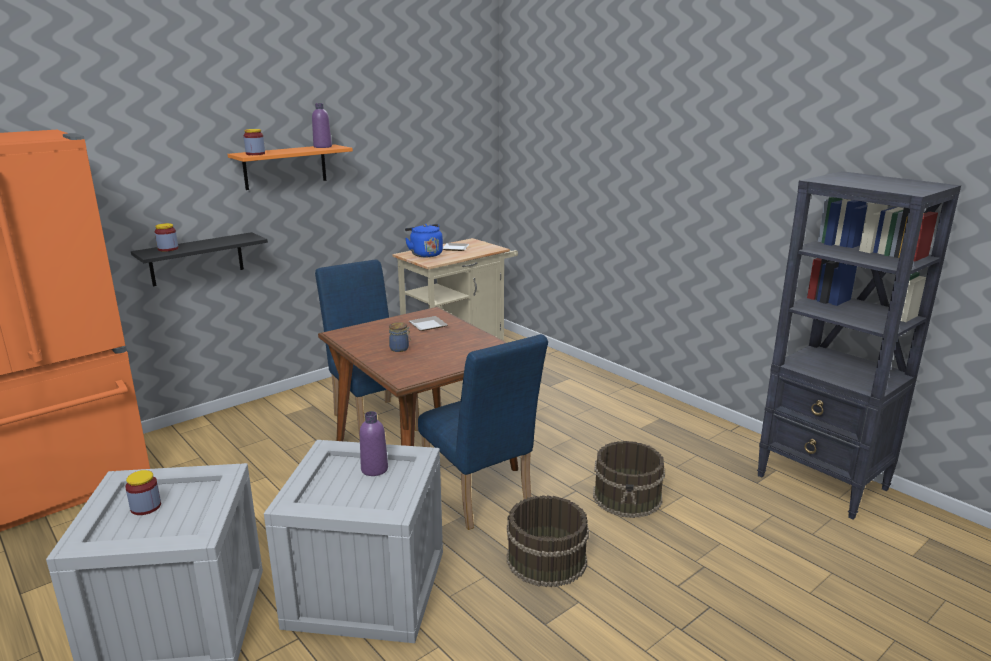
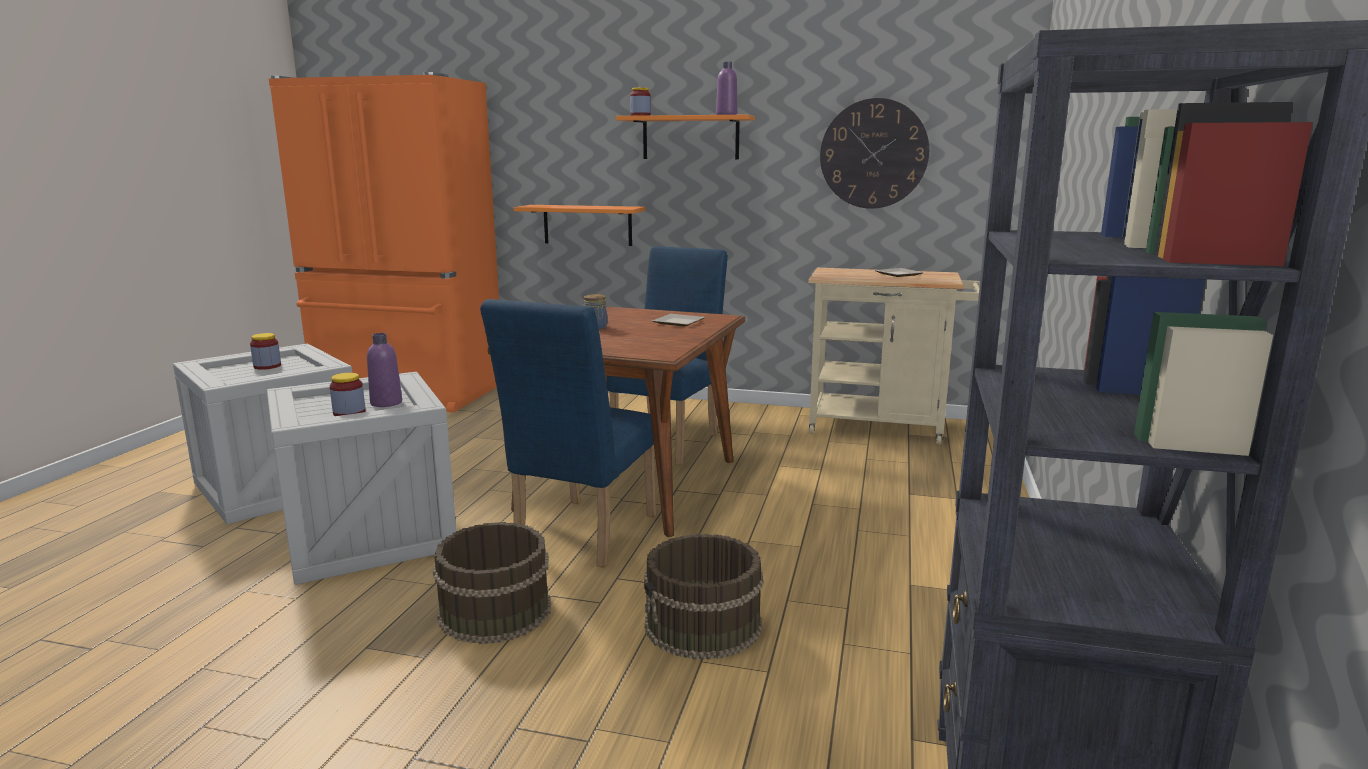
camera: 55 degrees right, 5 degrees down
black shelf [131,232,268,286] -> orange shelf [514,205,645,246]
jar [155,223,178,252] -> jar moved to [330,373,366,416]
blue kettle [405,224,443,257] -> none
none -> wall clock [820,98,929,209]

